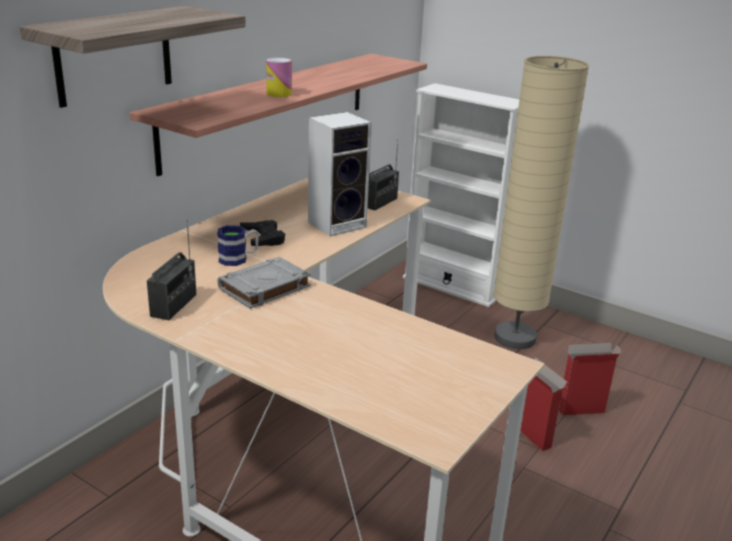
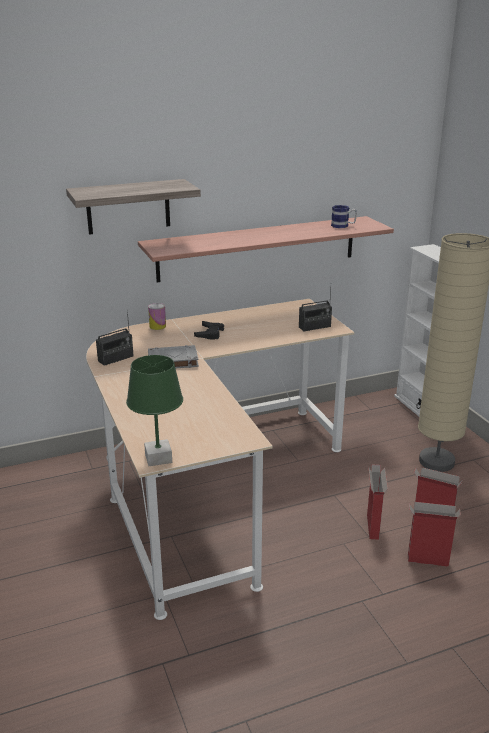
camera: 35 degrees right, 0 degrees up
mug [217,225,259,266] -> mug moved to [331,205,357,228]
can [266,57,292,97] -> can moved to [148,303,166,330]
speaker [308,112,372,236] -> none
none -> green table lamp [126,355,183,466]
none -> cardboard box [408,502,461,567]

